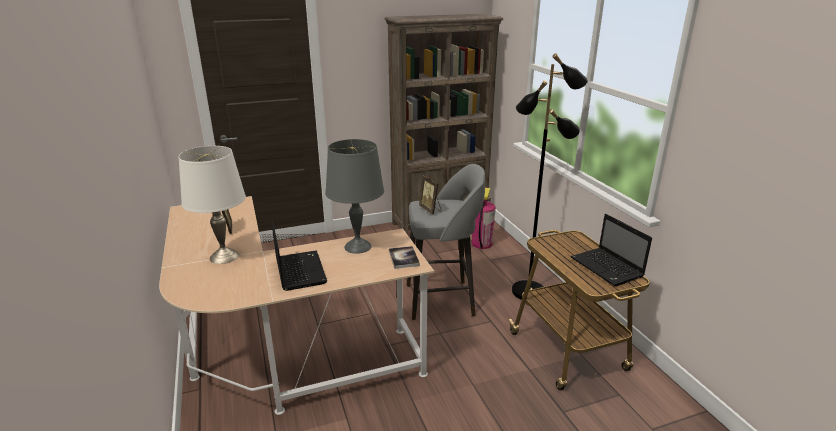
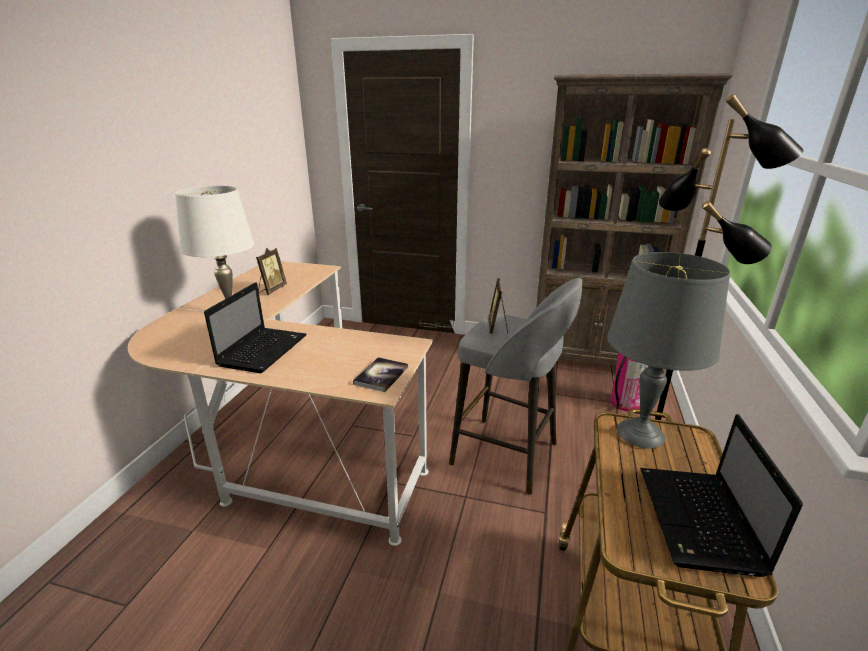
camera: 35 degrees right, 0 degrees up
grey table lamp [325,139,384,254] -> grey table lamp moved to [607,252,730,449]

